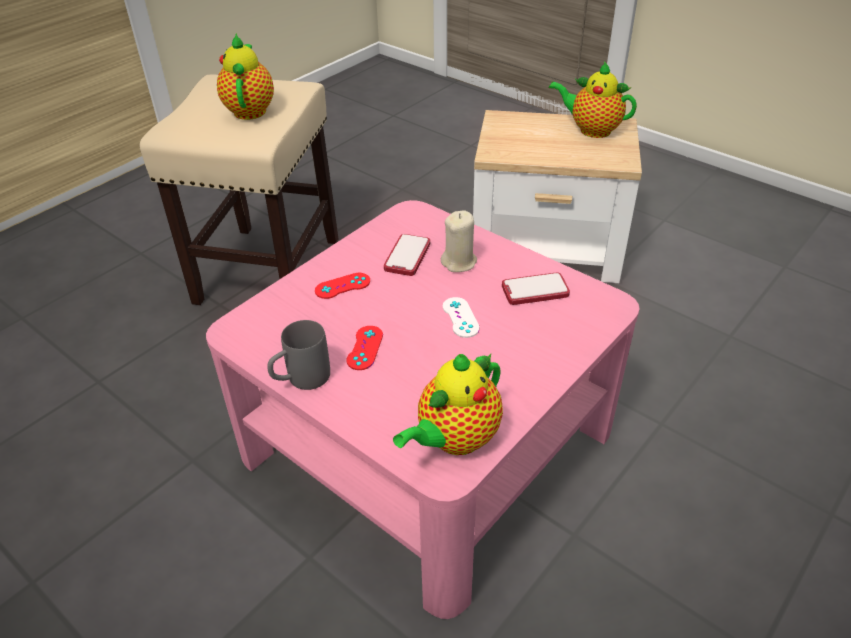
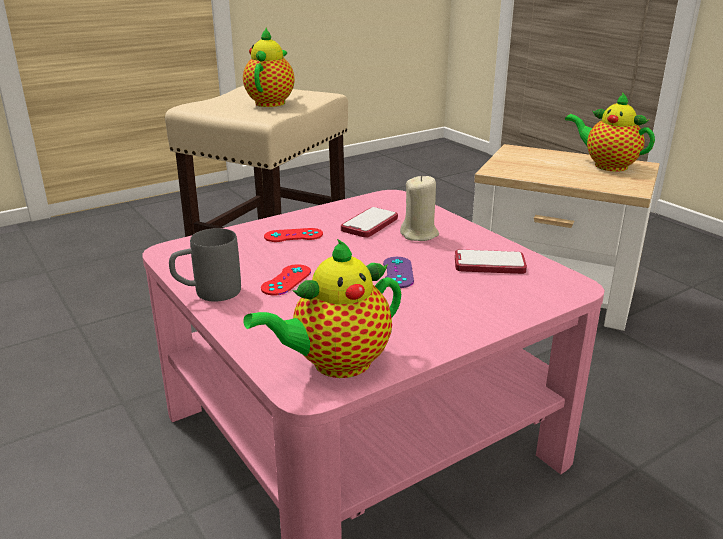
camera: 15 degrees right, 15 degrees down
white game controller [443,297,480,338] -> purple game controller [383,257,414,288]

